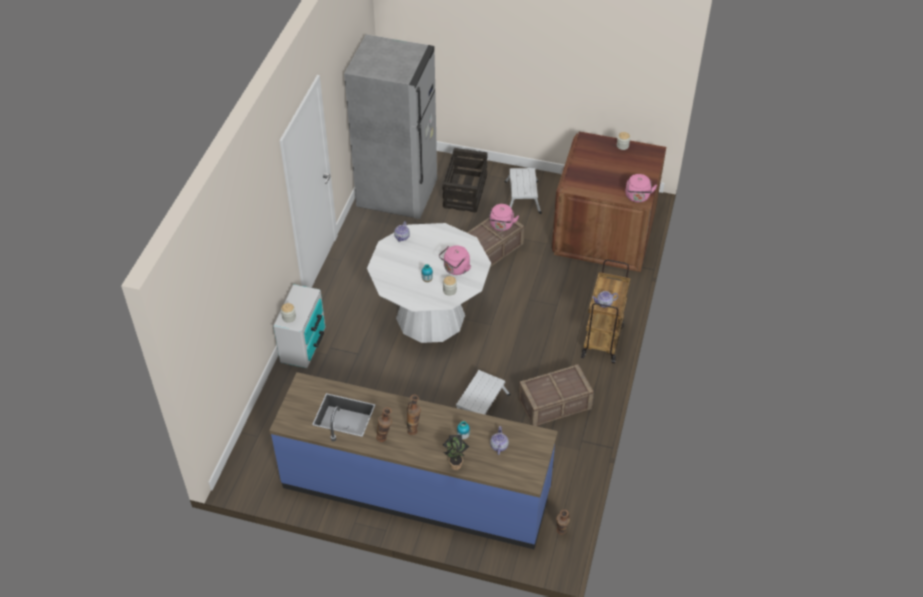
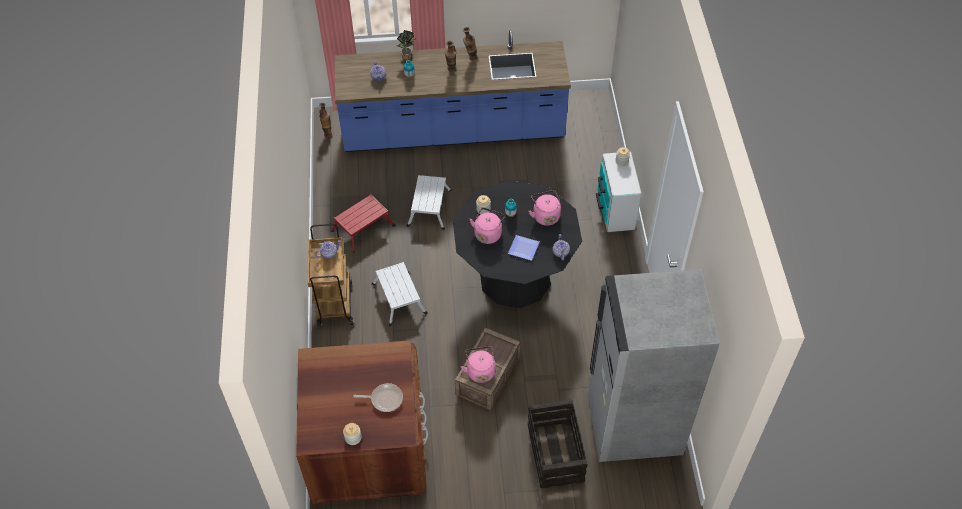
camera: 160 degrees right, 5 degrees up
white dining table [367,223,491,343] -> black dining table [453,180,582,308]
white step ladder [504,168,542,214] -> white step ladder moved to [372,262,428,327]
crate [518,364,594,426] -> red step ladder [331,194,396,254]
pink kettle [625,174,657,203] -> pink kettle moved to [529,190,561,226]
none -> frying pan [353,383,403,412]
none -> plate [508,235,539,261]

